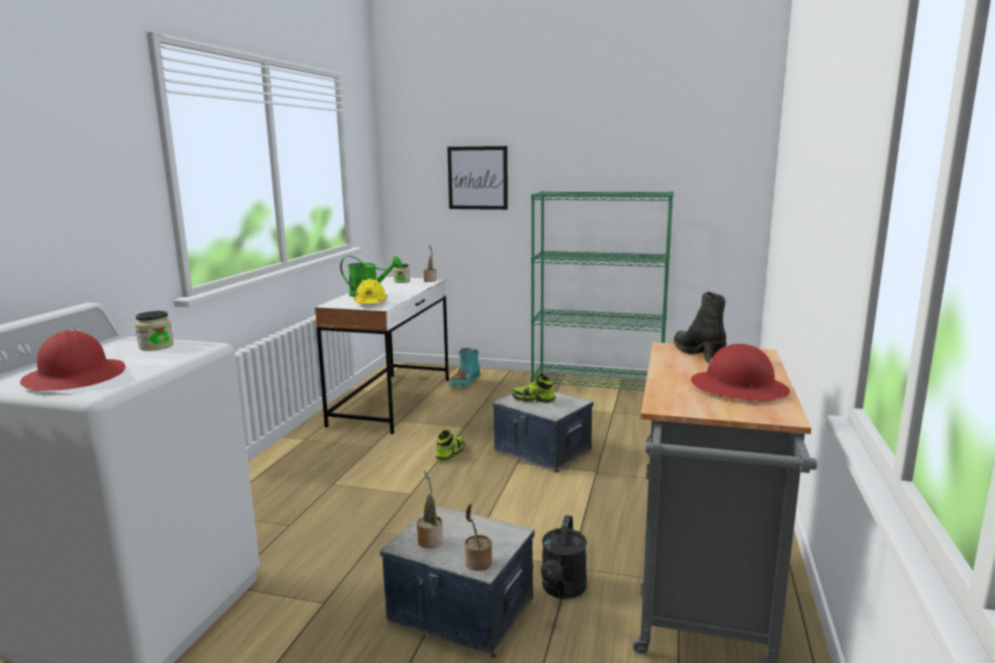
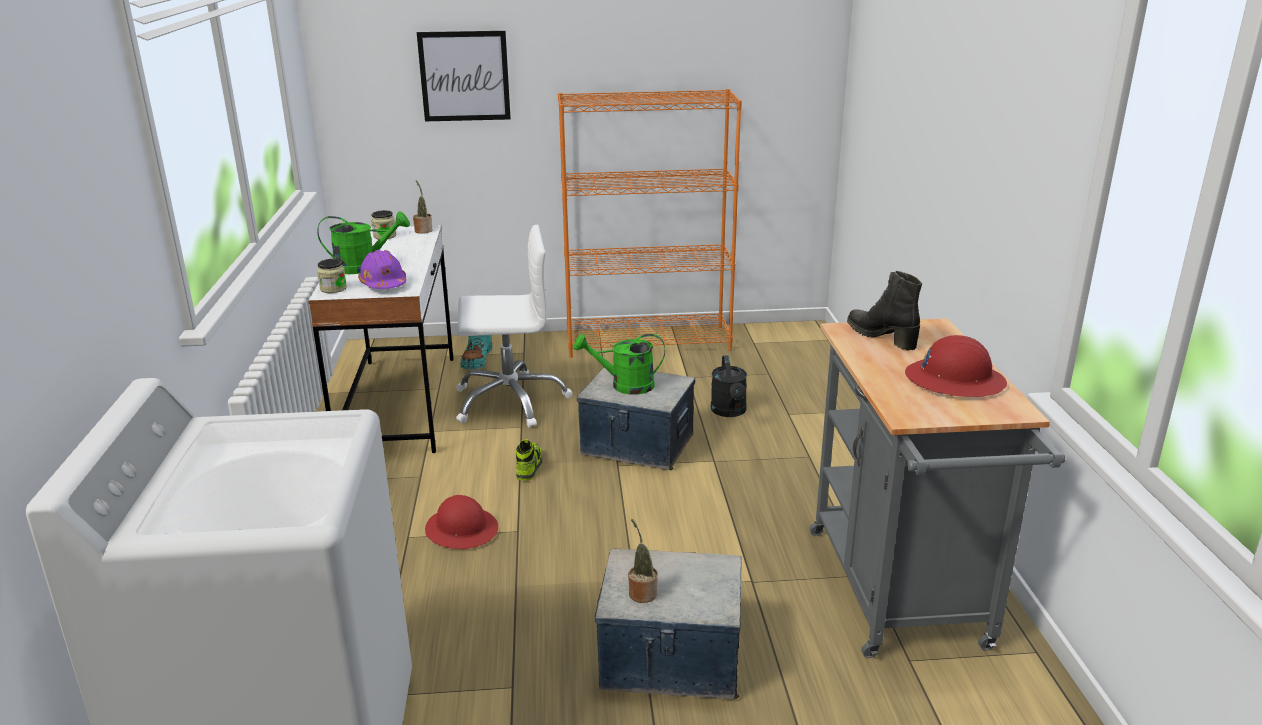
camera: 20 degrees left, 10 degrees up
red hard hat [20,330,126,391] -> red hard hat moved to [425,495,498,549]
jar [135,311,174,351] -> jar moved to [317,259,347,293]
yellow hard hat [354,278,387,304] -> purple hard hat [358,250,406,289]
potted plant [465,503,492,571] -> none
shoe [511,373,556,403] -> green watering can [574,334,665,395]
green bookcase [531,191,674,391] -> orange bookcase [558,89,742,358]
black watering can [541,515,587,599] -> black watering can moved to [711,356,747,417]
none -> white office chair [456,225,573,428]

